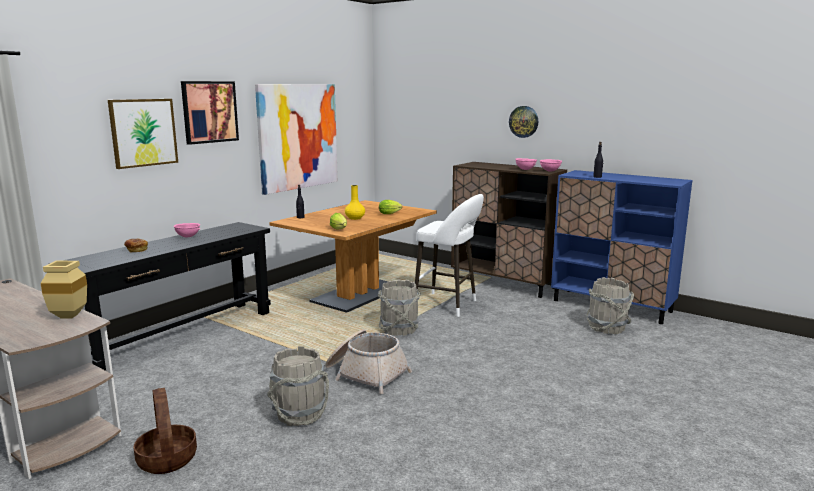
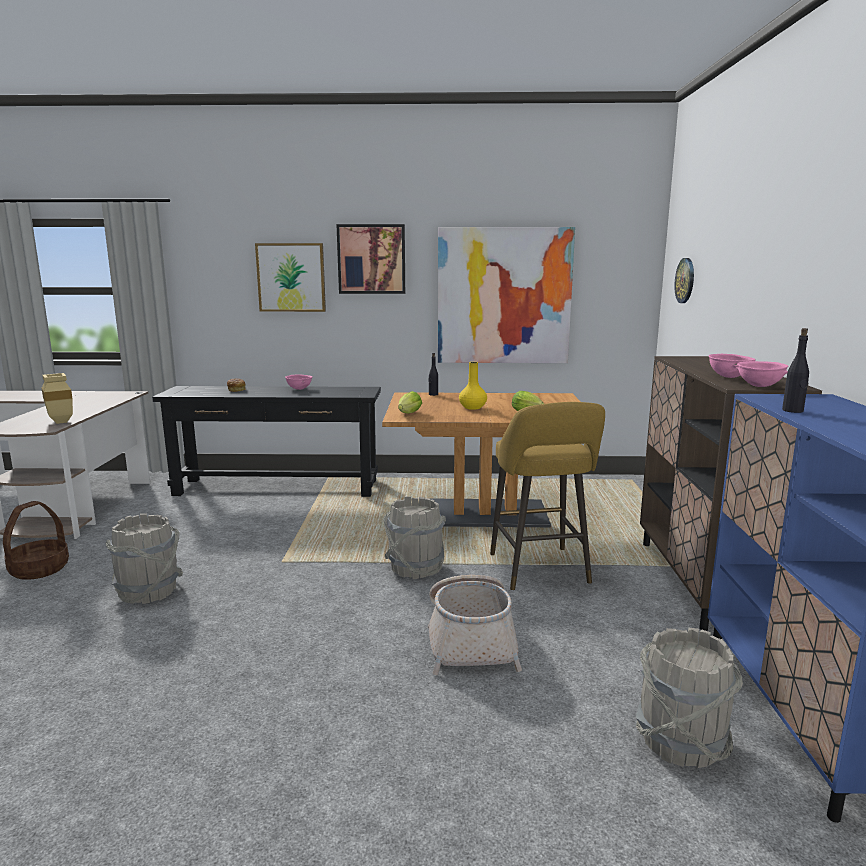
camera: 55 degrees right, 0 degrees up
basket [325,329,412,394] -> basket moved to [428,575,522,675]
white stool [415,194,484,317] -> yellow stool [490,402,605,590]
wall clock [509,106,538,138] -> wall clock moved to [674,258,694,303]

